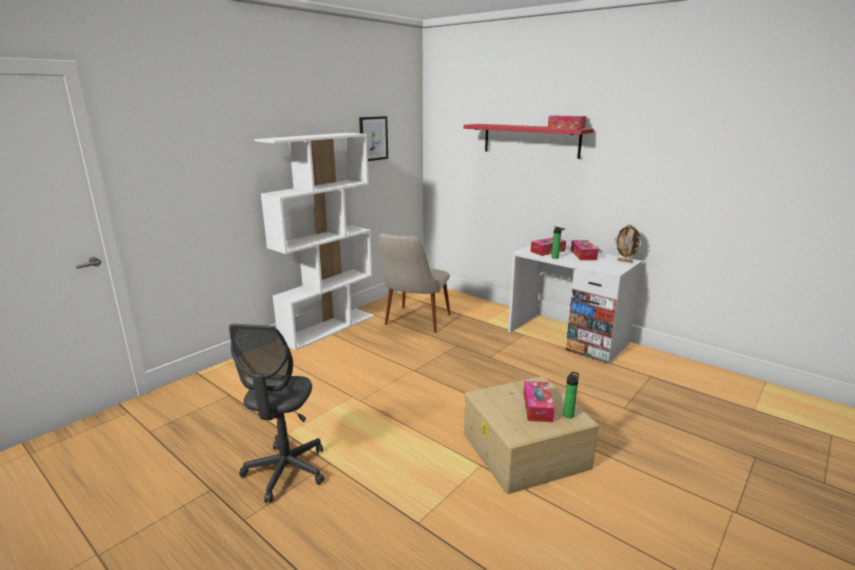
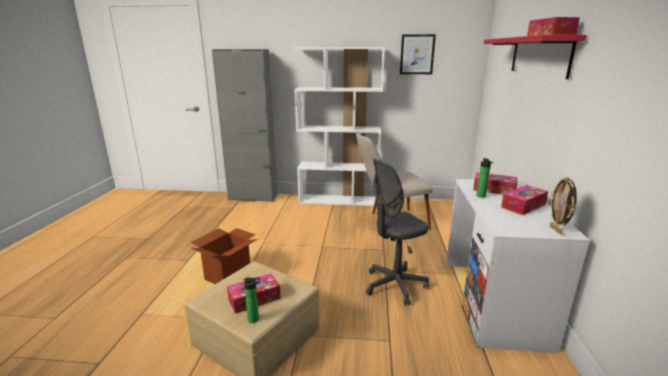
camera: 55 degrees right, 0 degrees up
grey office chair [229,324,324,503] -> grey office chair moved to [366,159,429,305]
none -> cardboard box [191,228,258,284]
none -> grey cabinet [212,49,277,202]

